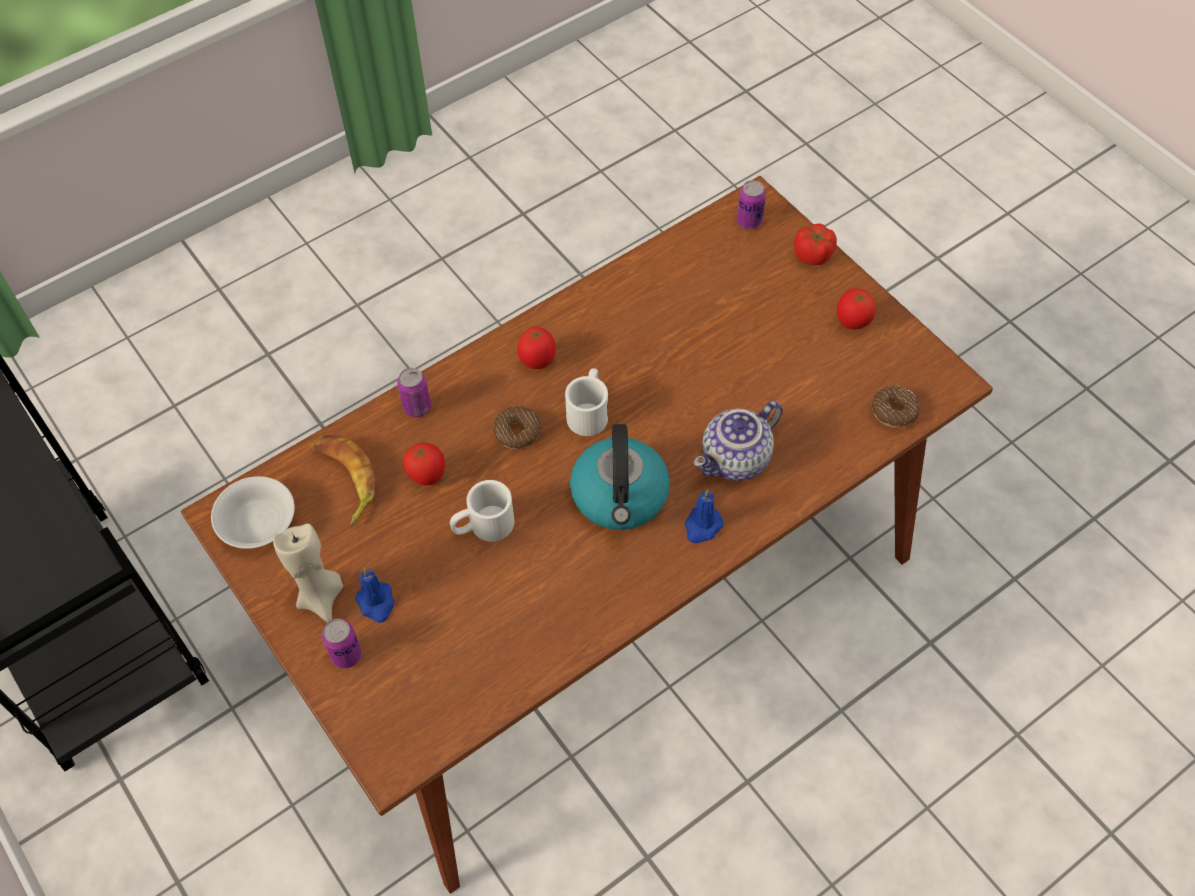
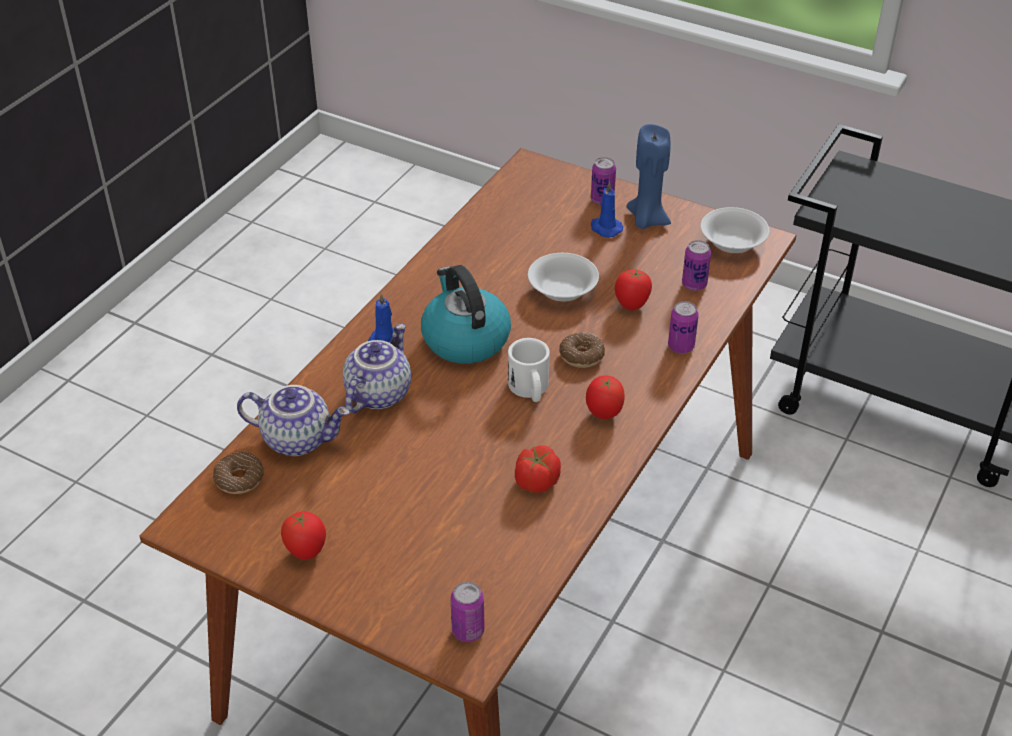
camera: 155 degrees right, 15 degrees down
beige candle [273,523,343,622] -> blue candle [627,124,671,229]
banana [311,435,375,525] -> can [682,240,711,291]
white mug [450,480,514,542] -> white bowl [528,253,599,301]
tomato [794,223,837,265] -> tomato moved to [515,445,561,493]
none -> teapot [237,385,350,456]

